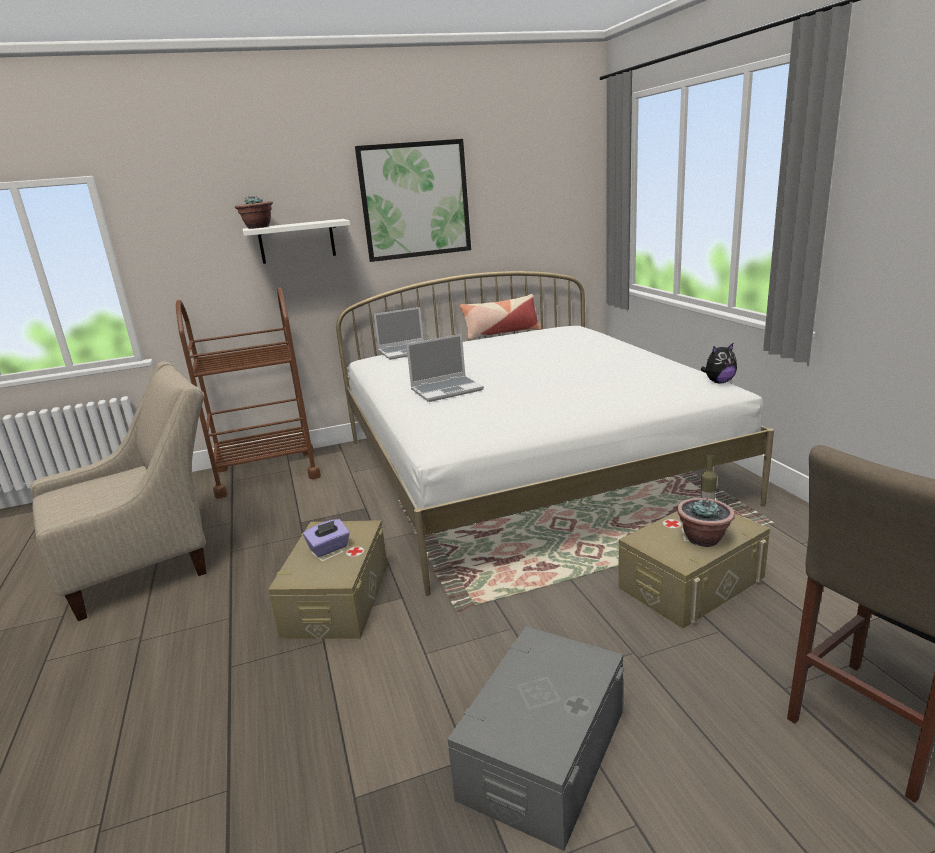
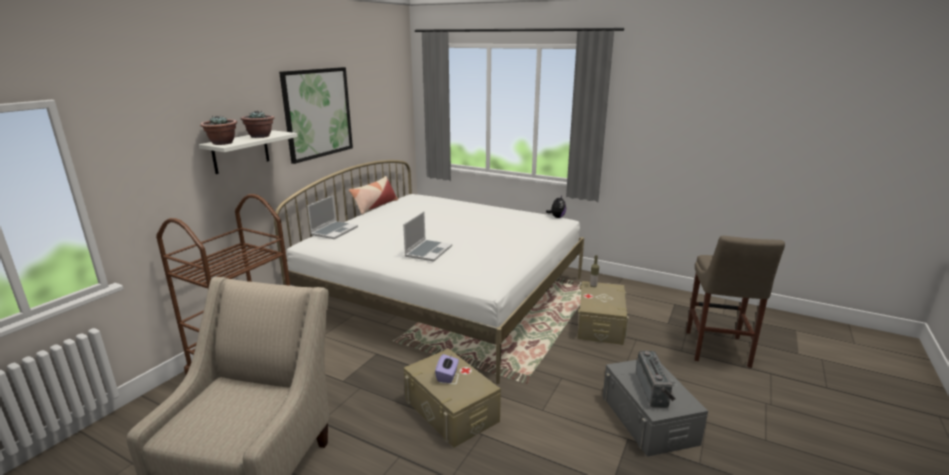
camera: 45 degrees left, 0 degrees up
potted plant [677,498,735,547] -> potted plant moved to [240,110,274,138]
none -> radio [636,351,676,408]

